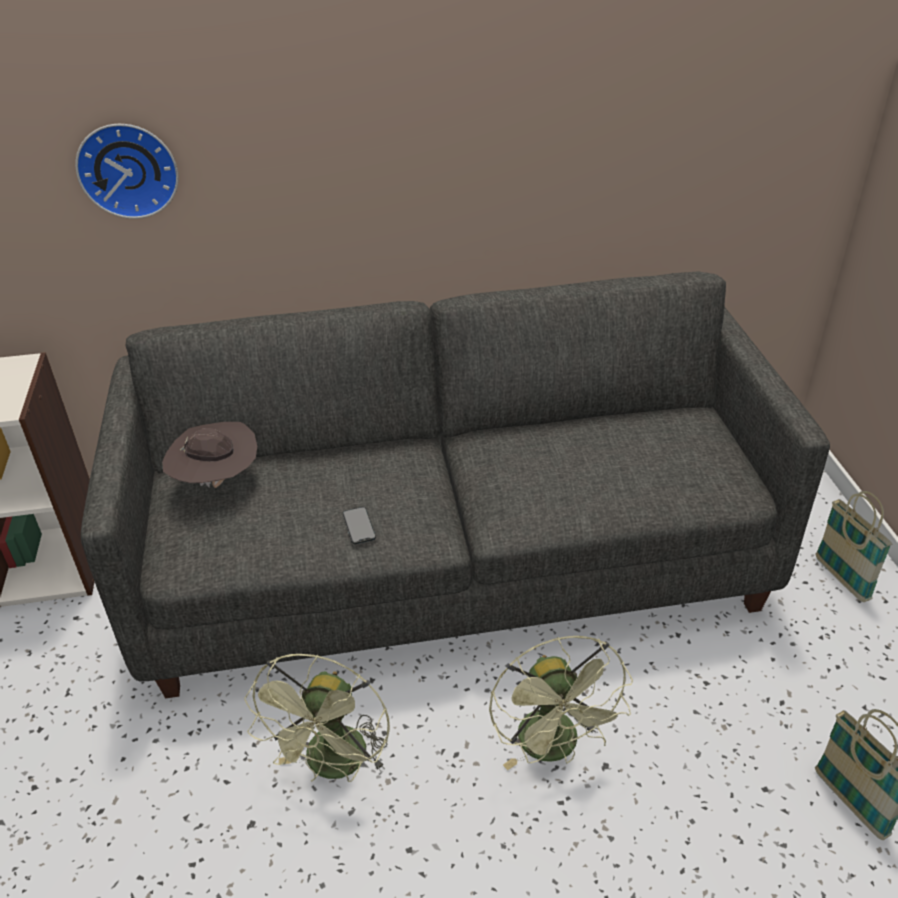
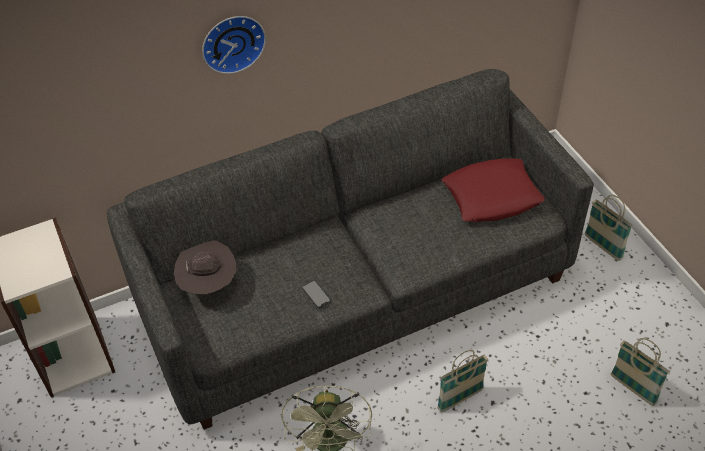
camera: 15 degrees left, 10 degrees up
wall clock [75,124,179,219] -> wall clock moved to [202,16,266,74]
green fan [489,636,633,770] -> basket [437,350,488,412]
none -> red pillow [442,158,545,222]

